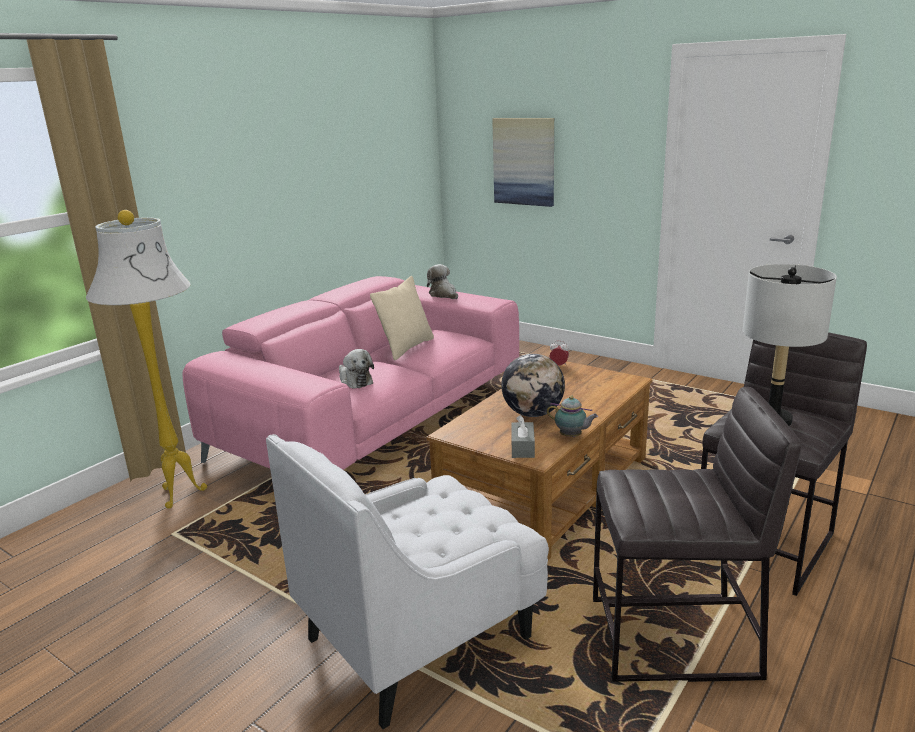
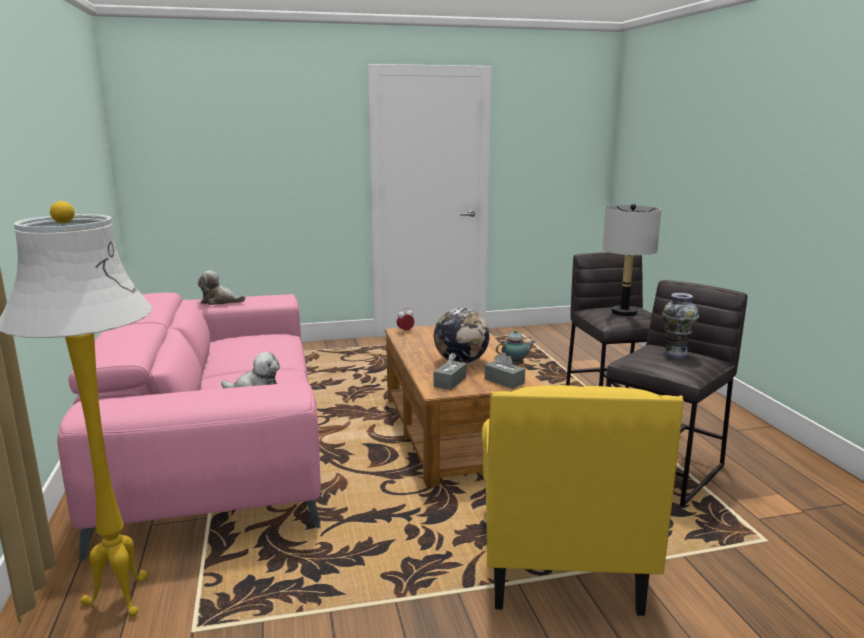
camera: 50 degrees left, 5 degrees down
white armchair [266,434,549,729] -> yellow armchair [482,385,684,616]
beige pillow [370,276,434,360] -> none
picture [492,118,554,207] -> none
none -> grey tissue box [433,353,466,390]
none -> vase [662,293,699,359]

